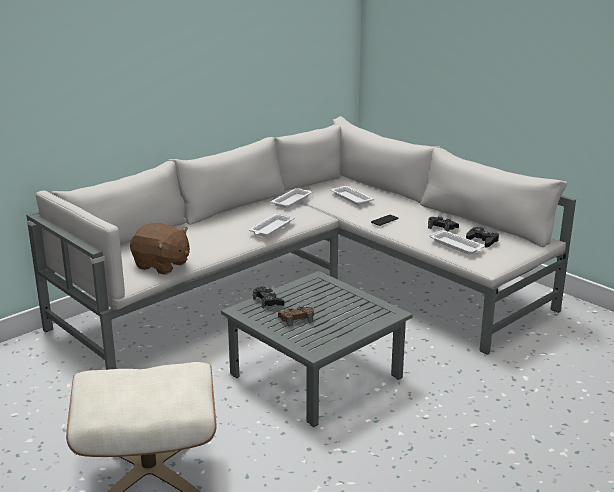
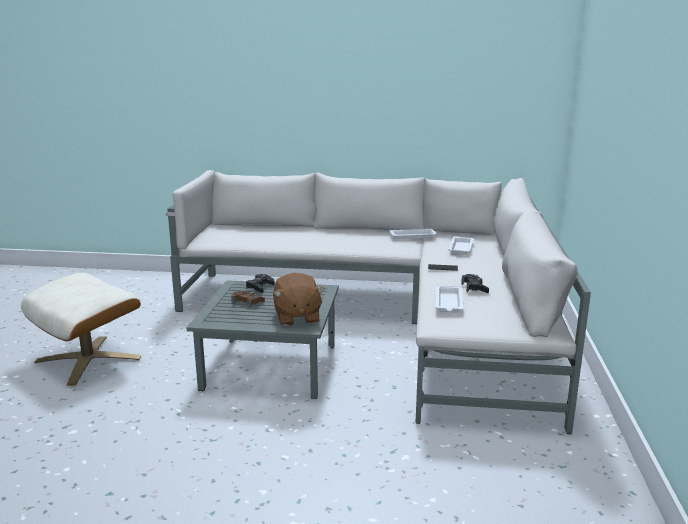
camera: 50 degrees right, 5 degrees down
brown plush toy [130,223,190,275] -> brown plush toy moved to [273,273,324,326]
white tray [249,213,295,237] -> none
black game controller [466,227,499,248] -> none

